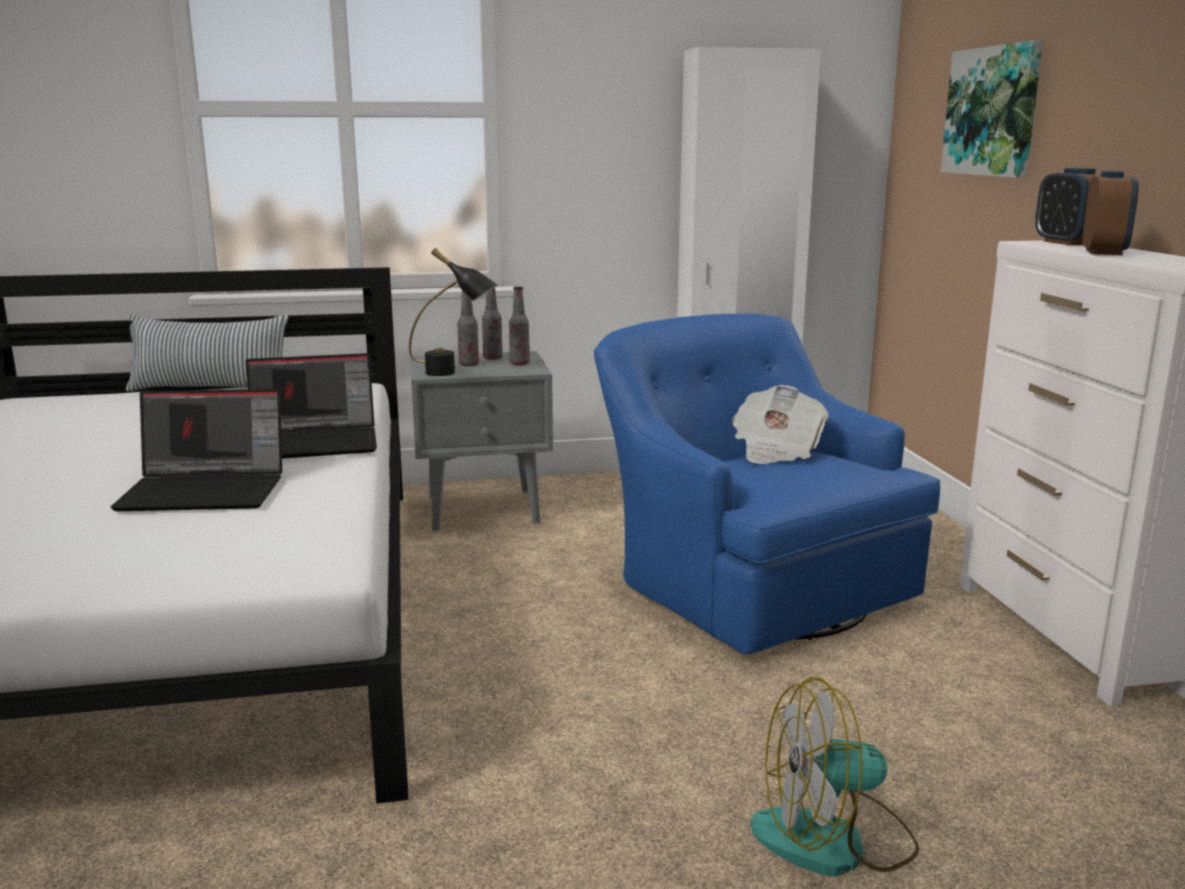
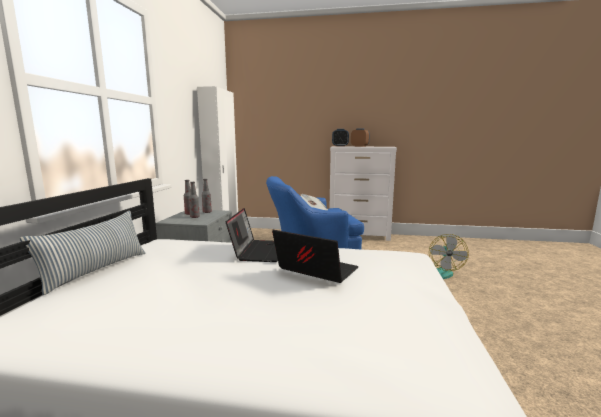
camera: 70 degrees left, 5 degrees down
laptop [110,389,282,511] -> laptop turned 75 degrees counterclockwise [272,230,359,283]
black table lamp [409,248,497,376] -> none
picture [941,40,1043,178] -> none

